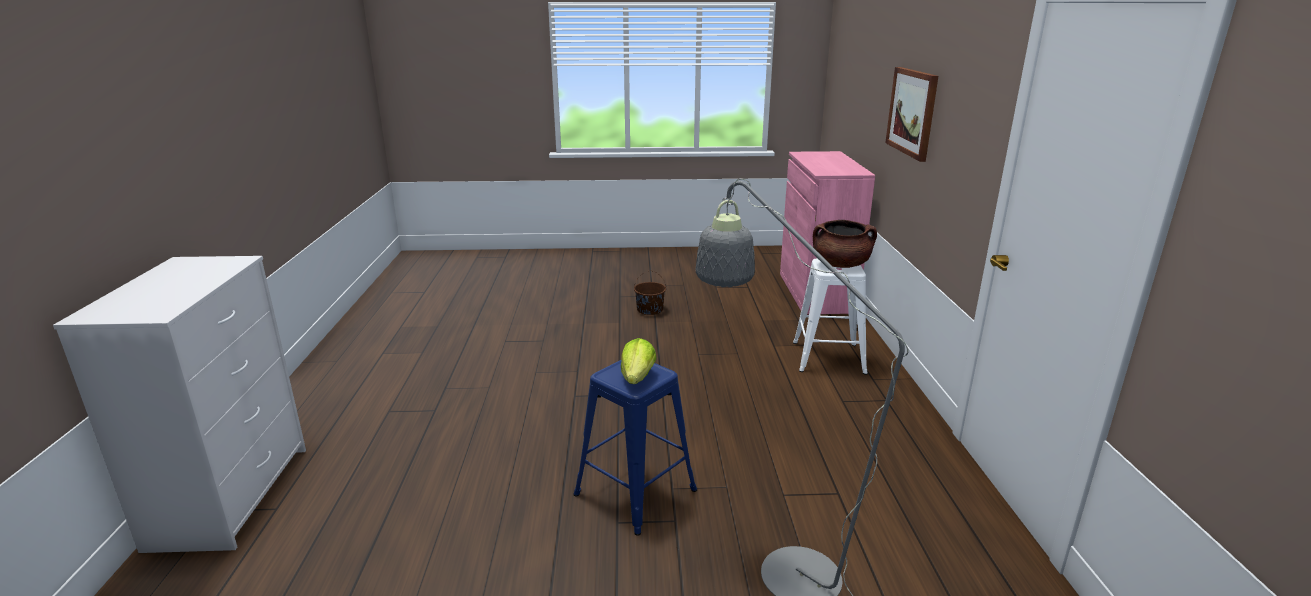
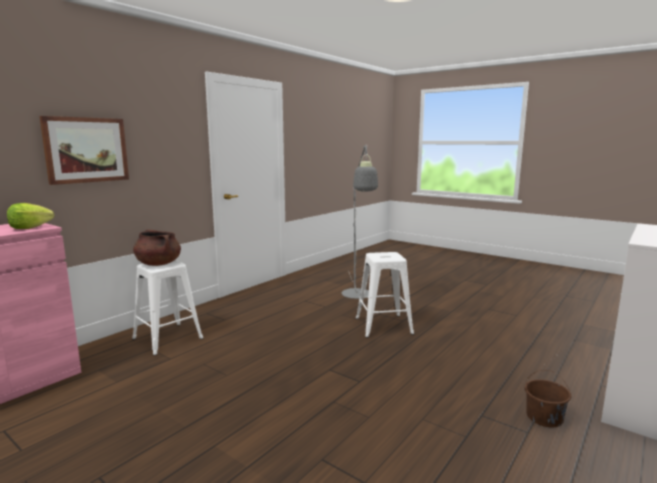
camera: 140 degrees left, 10 degrees down
blue stool [573,359,697,536] -> white stool [356,252,414,338]
lettuce [621,338,657,384] -> lettuce moved to [7,203,54,229]
brown bucket [634,271,666,315] -> brown bucket moved to [525,370,571,427]

